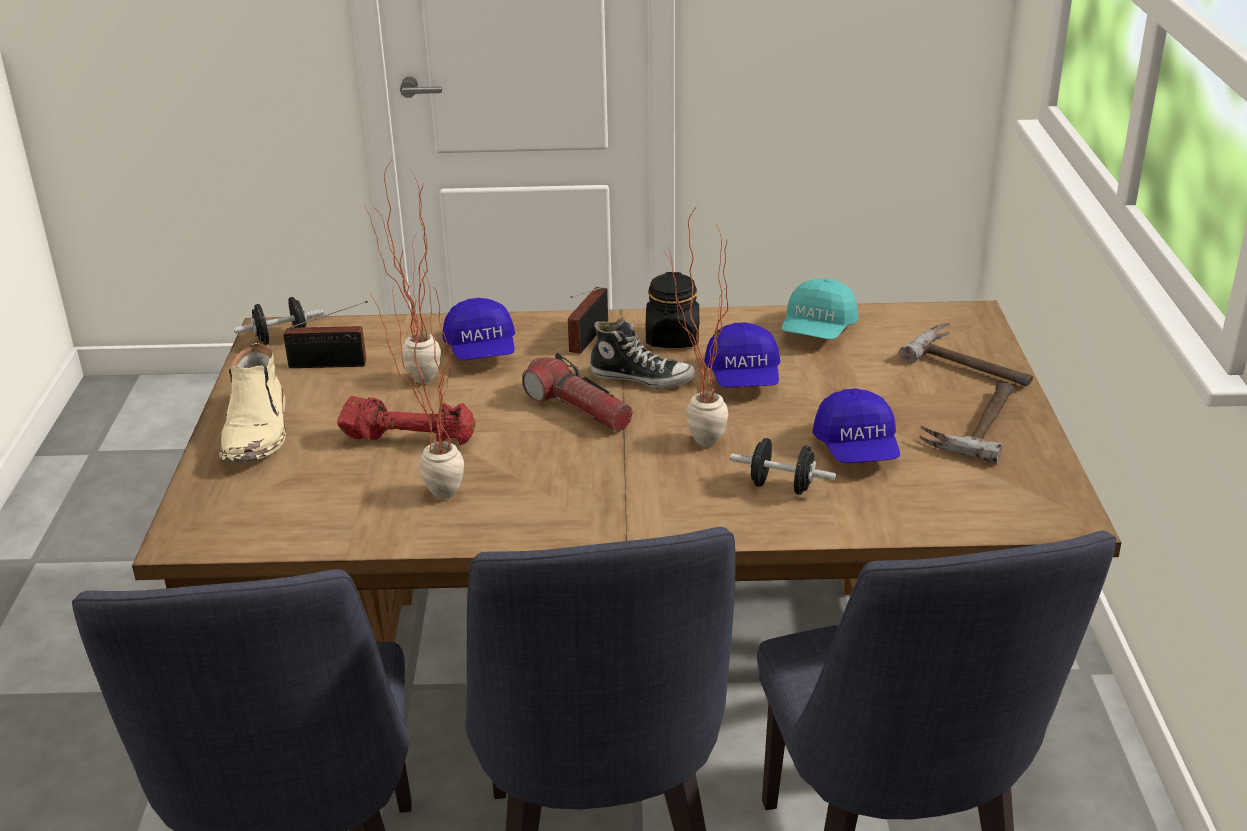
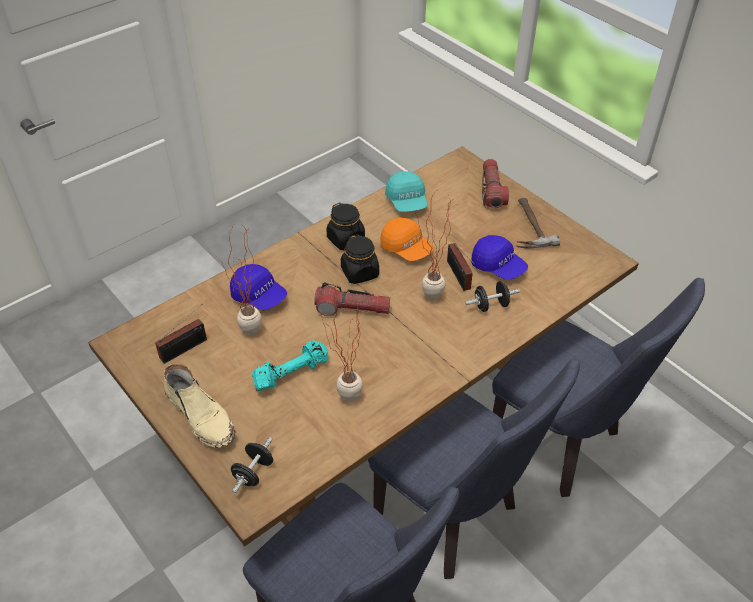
camera: 40 degrees left, 15 degrees up
black dumbbell [234,297,324,345] -> black dumbbell moved to [231,437,273,493]
red dumbbell [338,396,475,445] -> turquoise dumbbell [252,340,328,391]
radio [568,287,608,354] -> radio moved to [447,243,475,291]
shoe [590,318,695,389] -> black jar [341,234,379,284]
blue cap [704,322,780,388] -> orange cap [380,218,434,261]
hammer [898,323,1033,386] -> flashlight [482,159,509,208]

